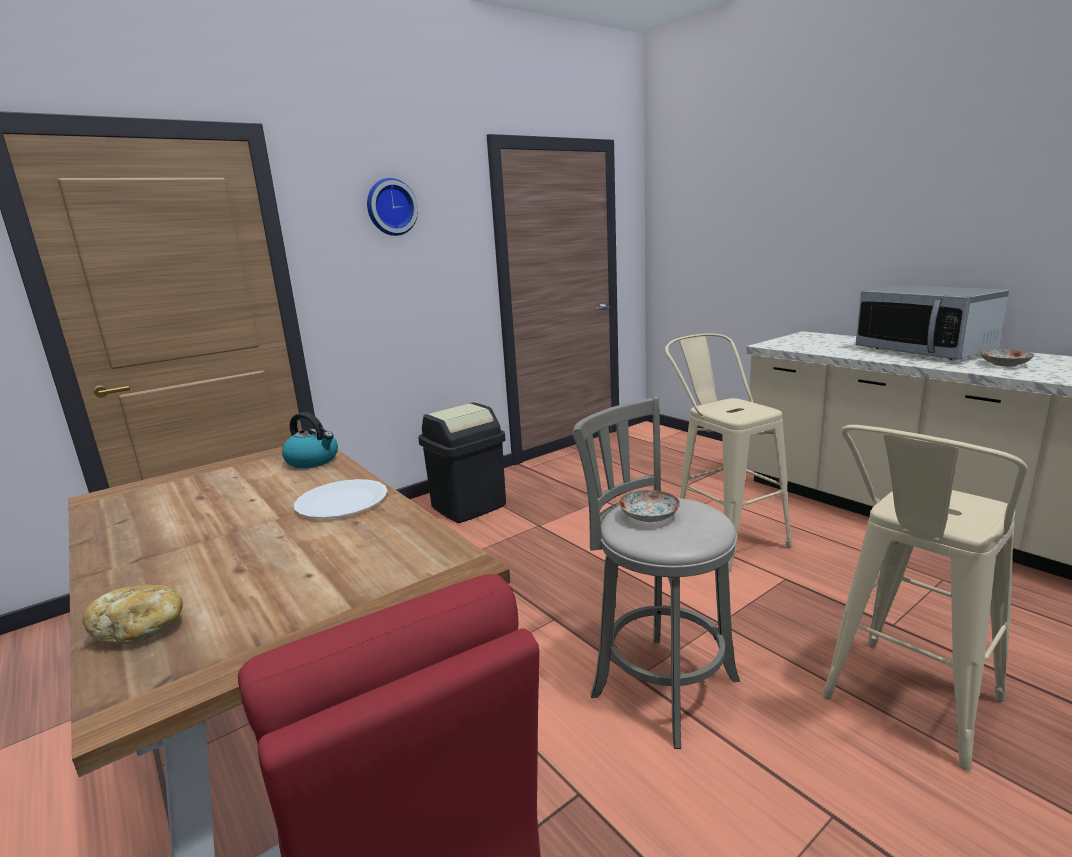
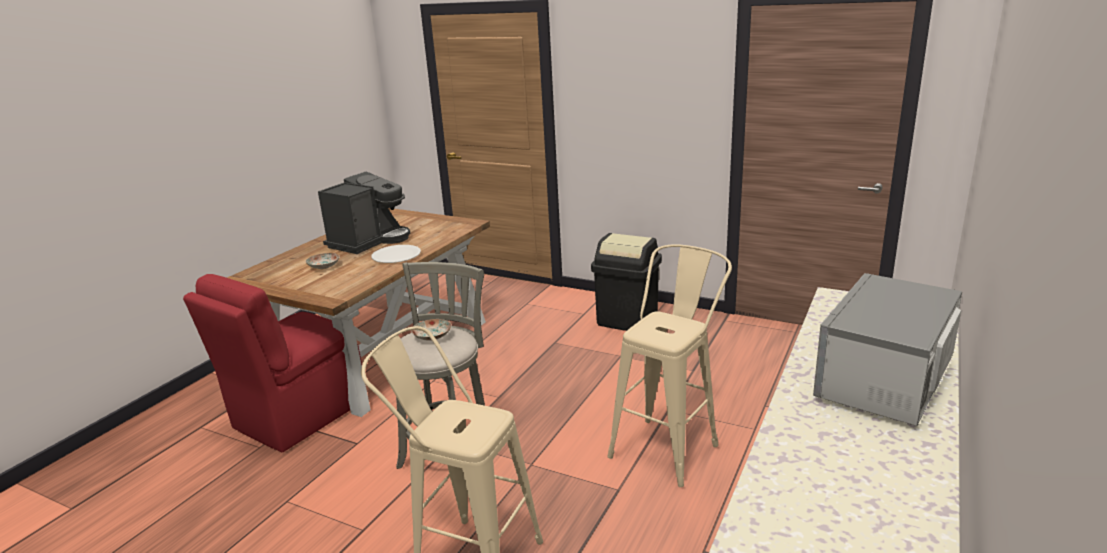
camera: 65 degrees right, 5 degrees up
bread [82,585,183,644] -> none
kettle [282,412,338,468] -> none
wall clock [367,178,418,236] -> none
plate [980,349,1034,367] -> plate moved to [306,253,340,269]
none -> coffee machine [318,171,410,254]

